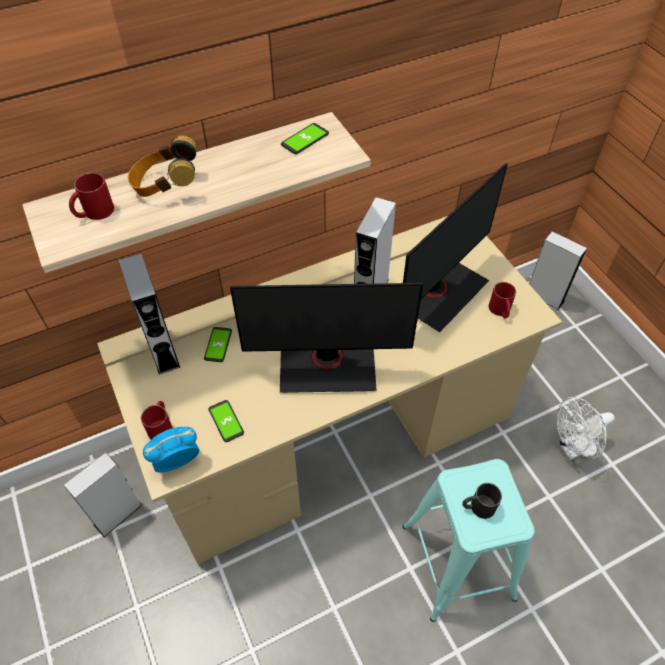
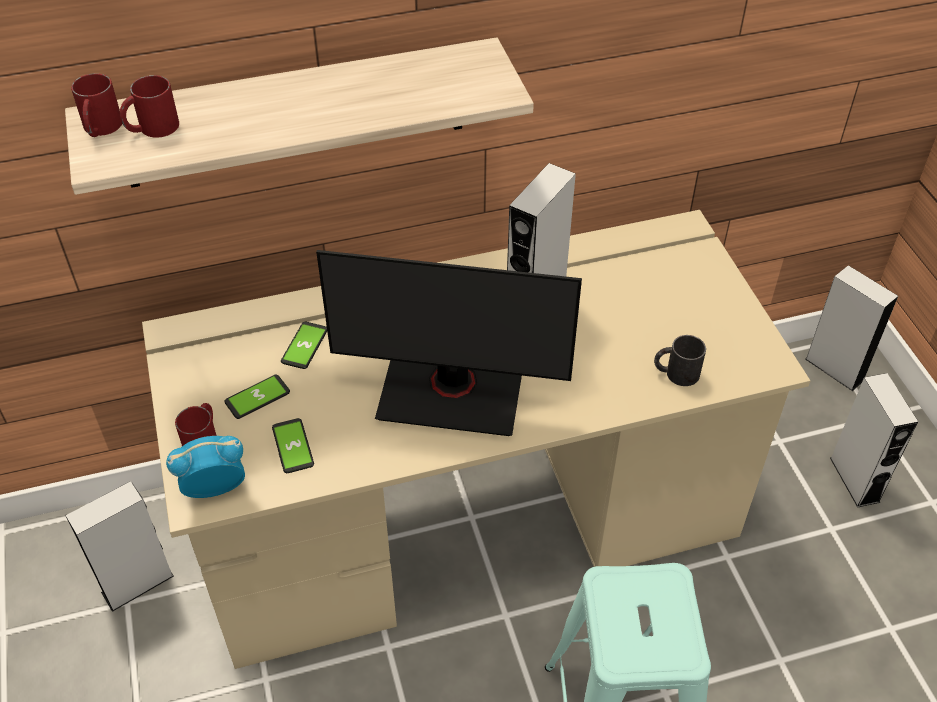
camera: 10 degrees right, 5 degrees down
grey speaker [118,253,180,375] -> grey speaker moved to [830,373,918,508]
headphones [128,135,197,197] -> none
phone [281,123,329,154] -> phone moved to [224,375,290,419]
monitor [403,163,508,332] -> none
black mug [462,483,502,519] -> black mug moved to [654,335,706,386]
red mug [489,282,516,318] -> red mug moved to [71,73,122,137]
white fan [557,397,615,460] -> none

